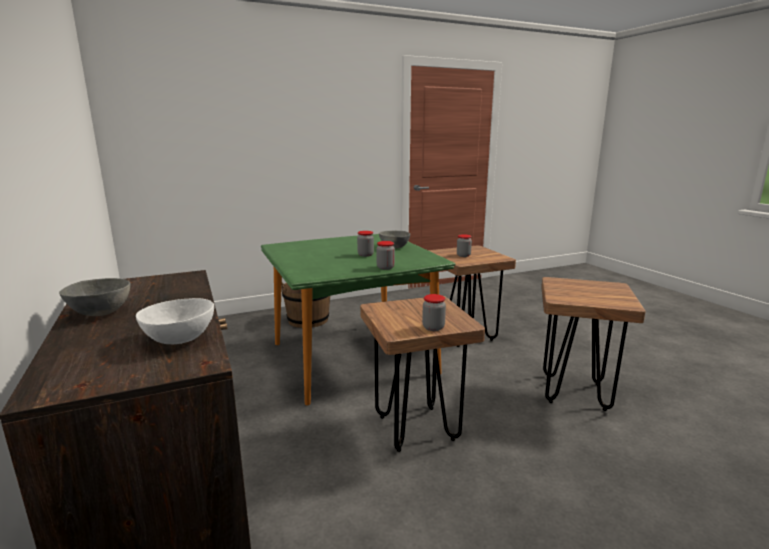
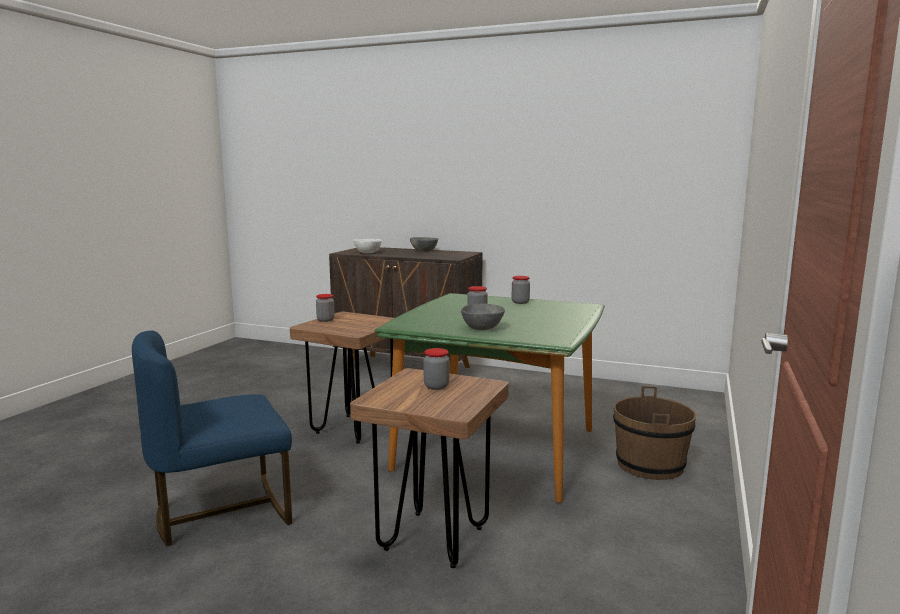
camera: 135 degrees right, 5 degrees down
jar [376,241,395,270] -> jar moved to [512,276,530,304]
brown stool [541,277,646,411] -> blue chair [132,331,292,546]

